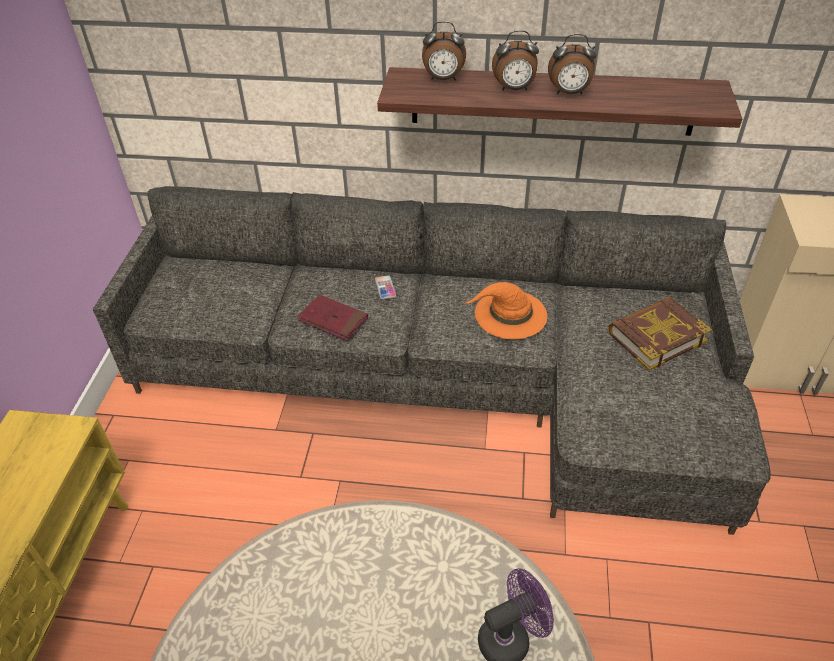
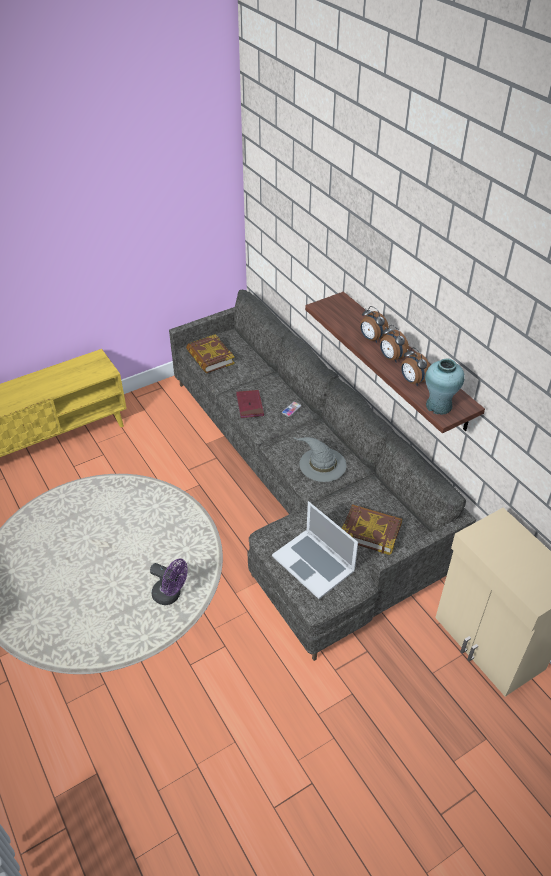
camera: 50 degrees right, 0 degrees up
alarm clock [422,21,466,80] -> alarm clock moved to [401,347,430,386]
orange hat [465,282,547,339] -> grey hat [293,437,347,482]
none -> book [186,334,235,374]
none -> laptop [272,501,358,599]
none -> turquoise vase [425,358,465,415]

